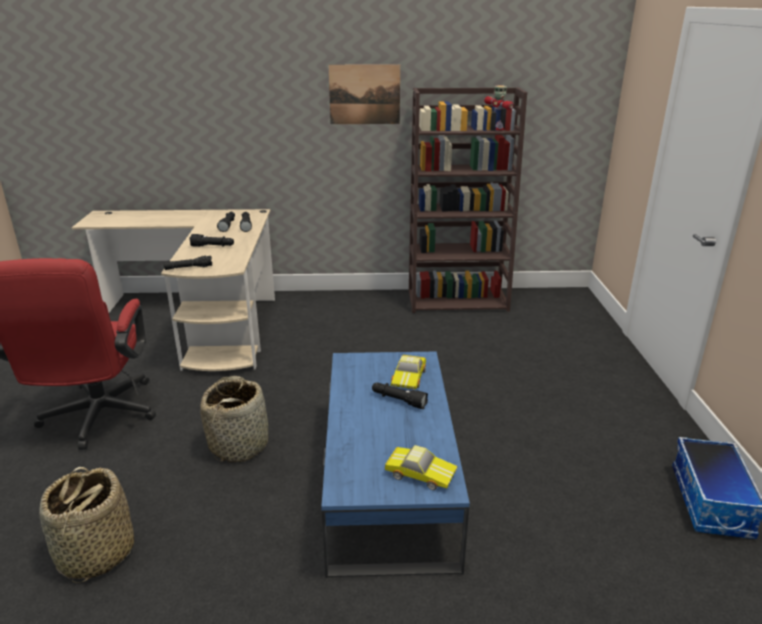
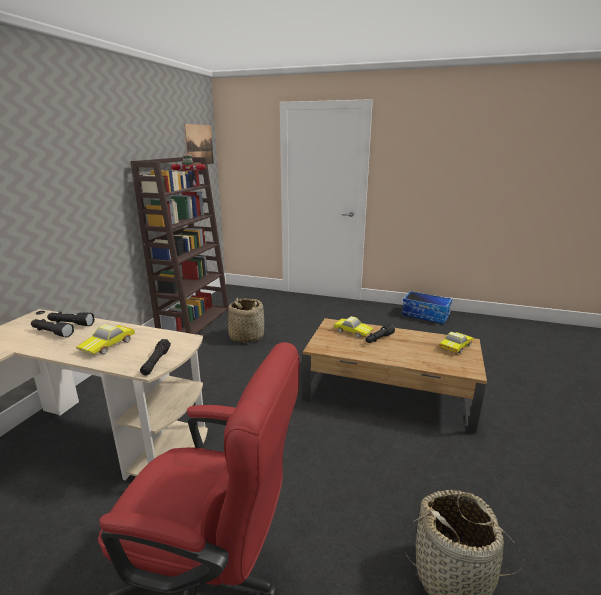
camera: 70 degrees left, 5 degrees down
black flashlight [189,234,234,247] -> toy car [76,324,135,354]
basket [200,376,268,463] -> basket moved to [228,298,264,343]
blue coffee table [321,352,470,578] -> brown coffee table [303,318,487,434]
picture [329,64,400,124] -> picture moved to [184,124,214,166]

